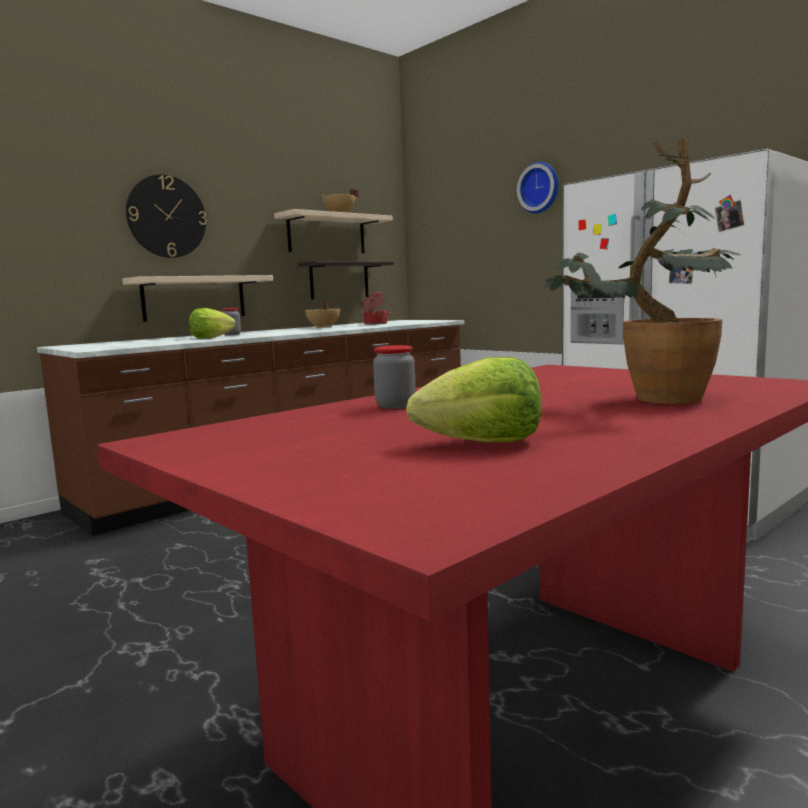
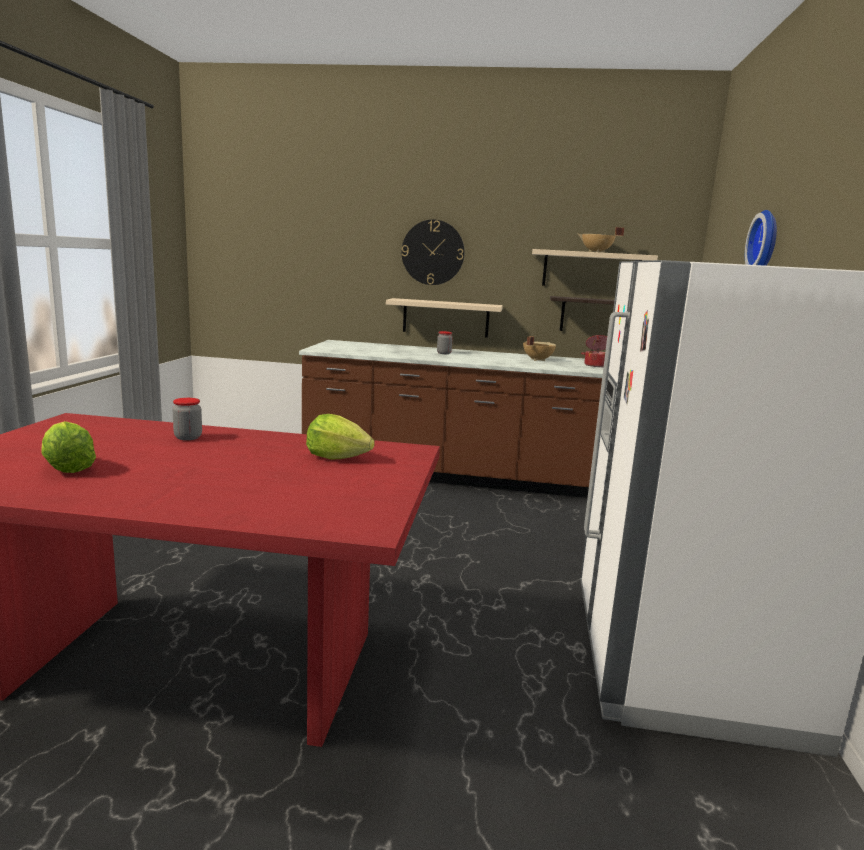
camera: 50 degrees right, 5 degrees up
lettuce [189,308,236,339] -> lettuce moved to [306,414,375,460]
potted plant [540,138,741,404] -> none

